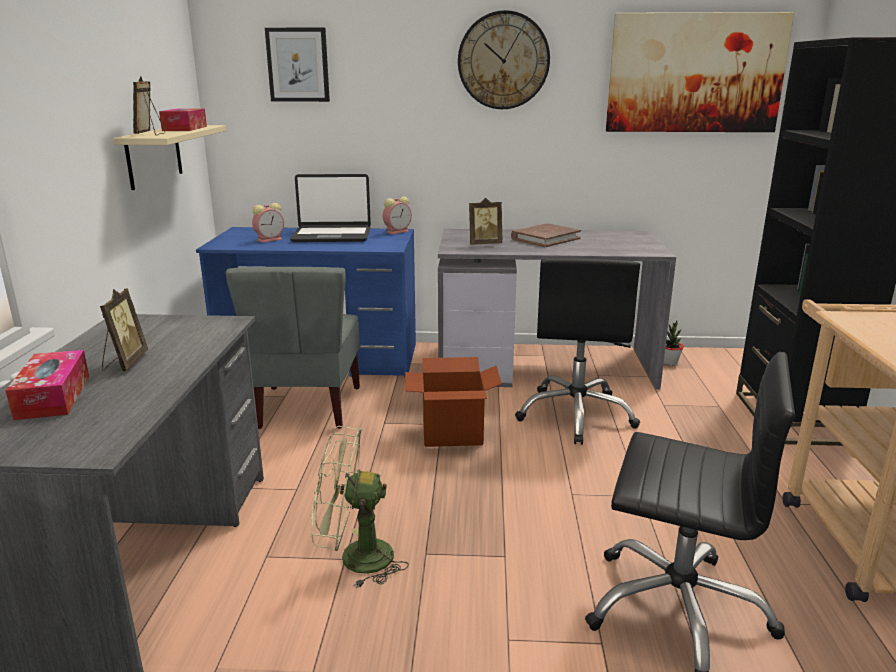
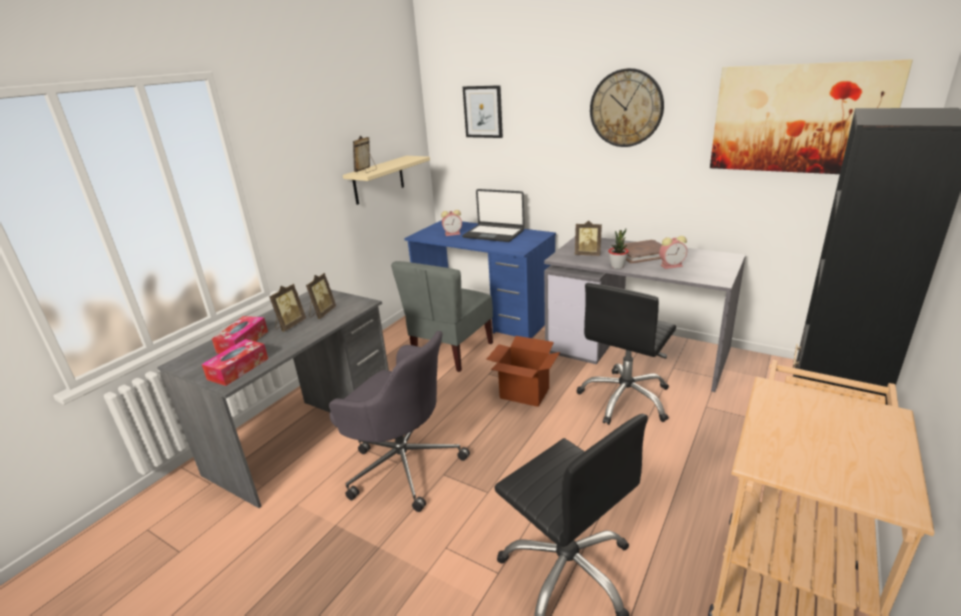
camera: 30 degrees right, 5 degrees up
tissue box [159,108,207,131] -> tissue box moved to [202,339,268,386]
green fan [311,426,409,588] -> grey office chair [329,331,470,512]
alarm clock [383,196,412,234] -> alarm clock moved to [659,236,687,269]
potted plant [664,320,684,365] -> potted plant moved to [608,229,629,269]
none -> picture frame [306,273,336,319]

